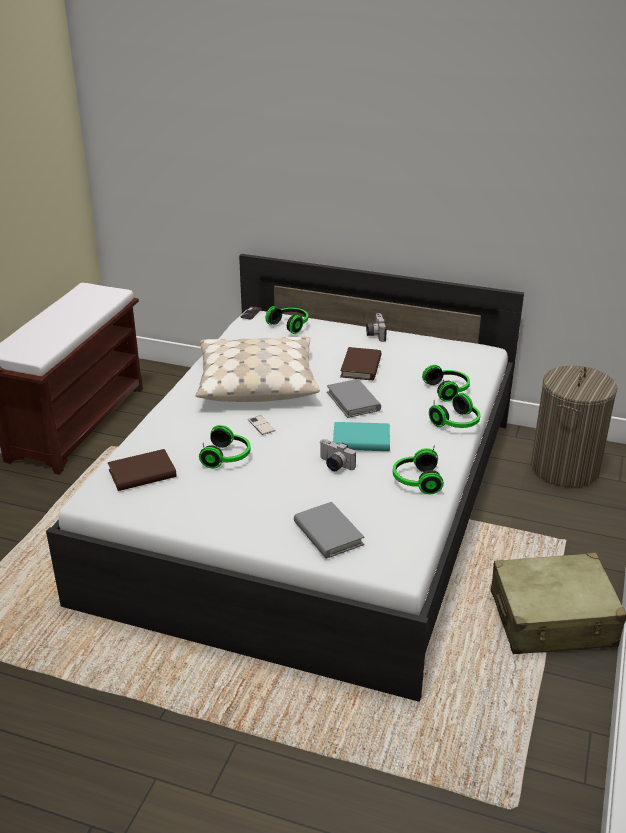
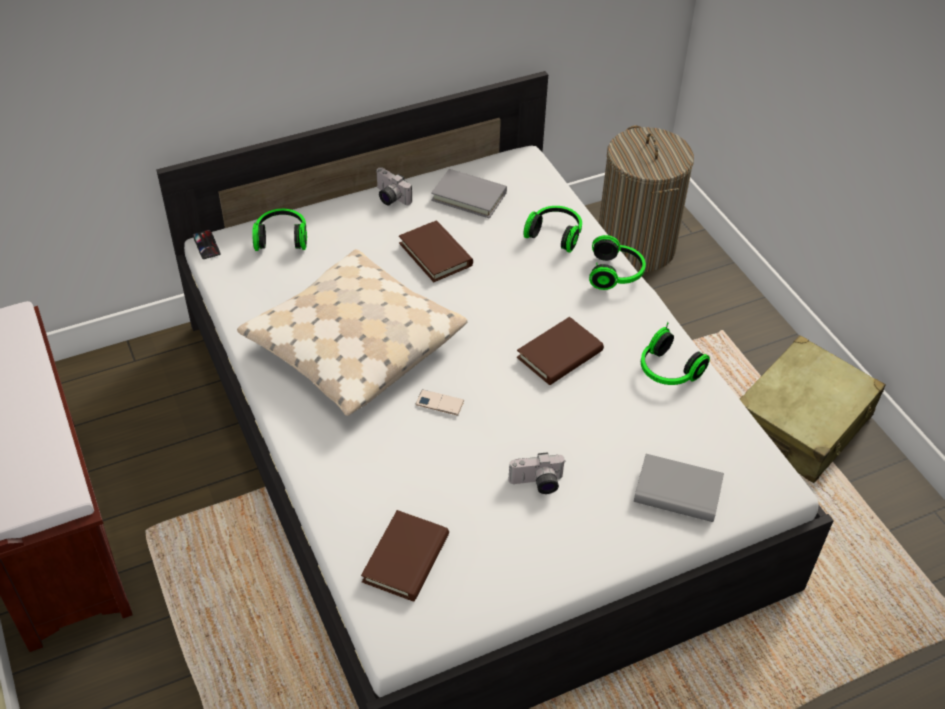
camera: 45 degrees left, 15 degrees up
headphones [199,425,251,468] -> none
camera [320,439,356,471] -> camera moved to [508,452,566,494]
grey book [327,379,381,418] -> grey book moved to [431,169,507,218]
turquoise book [333,422,390,451] -> brown book [517,317,604,385]

